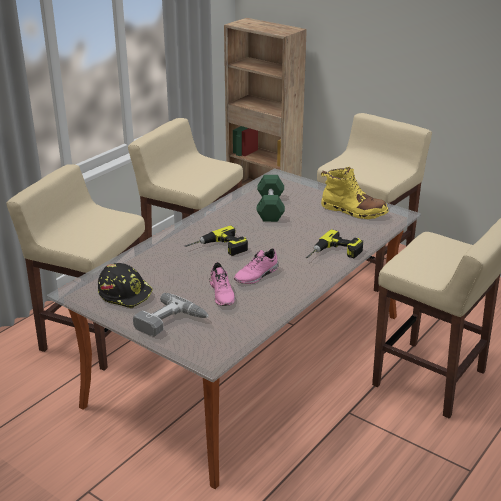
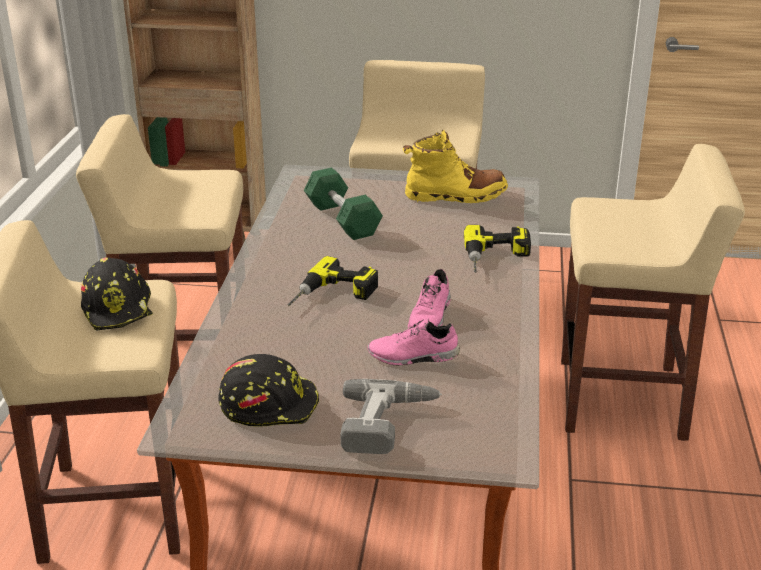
camera: 30 degrees left, 0 degrees up
pink shoe [209,262,235,306] -> pink shoe turned 135 degrees clockwise [367,318,460,365]
none -> black hard hat [81,257,153,330]

